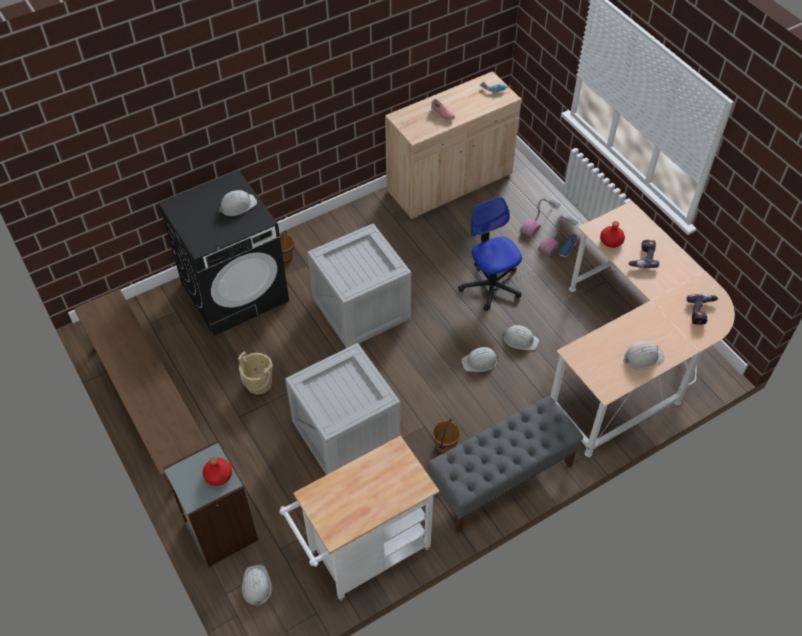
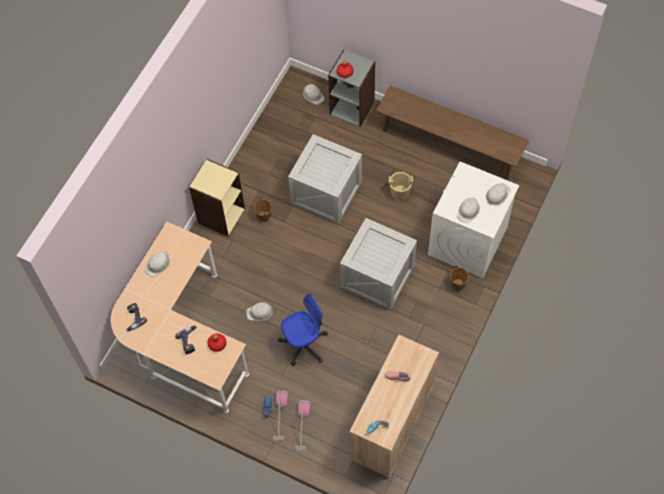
camera: 150 degrees right, 10 degrees up
black washing machine [158,170,289,336] -> white washing machine [428,162,519,278]
white cart [279,436,439,600] -> none
grey bench [428,396,583,532] -> beige bookcase [189,159,245,236]
office chair [458,197,522,311] -> office chair turned 60 degrees counterclockwise [278,294,328,366]
white hard hat [461,347,498,372] -> white hard hat moved to [486,183,510,206]

